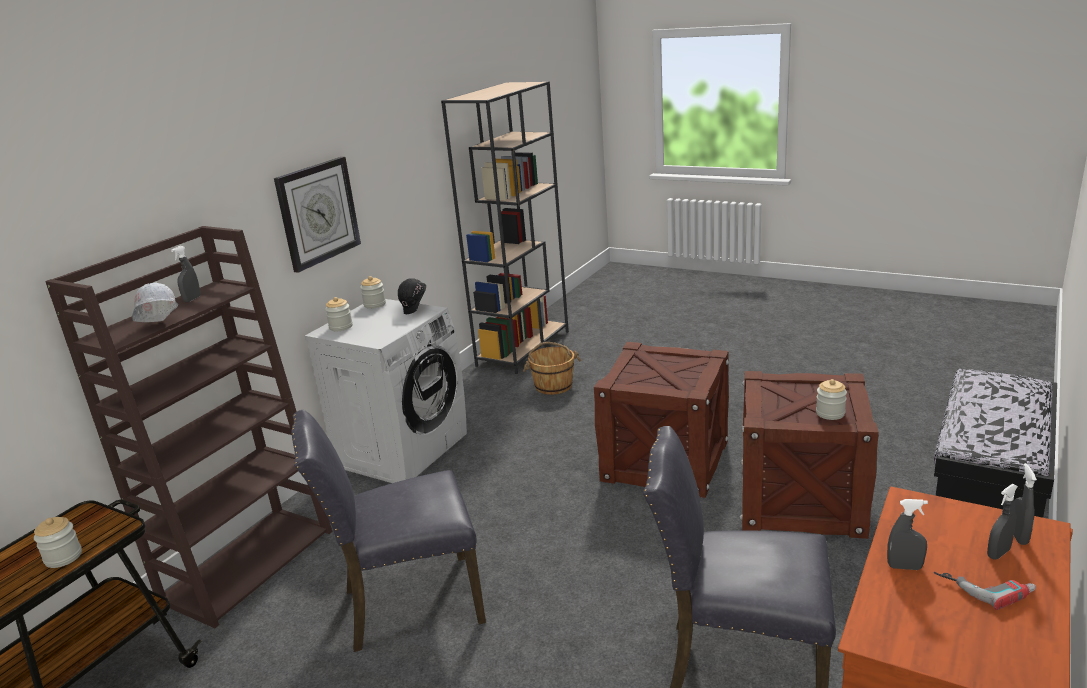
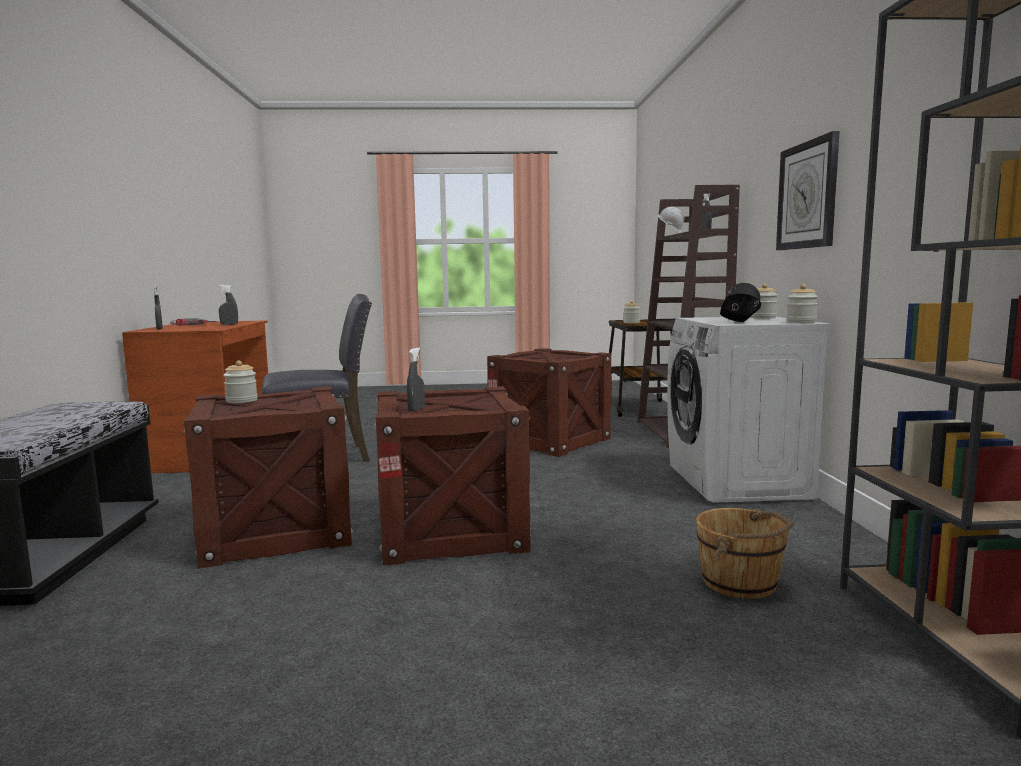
camera: 145 degrees right, 15 degrees down
grey chair [291,410,486,652] -> crate [487,348,612,457]
grey spray bottle [987,484,1018,560] -> grey spray bottle moved to [407,348,425,412]

